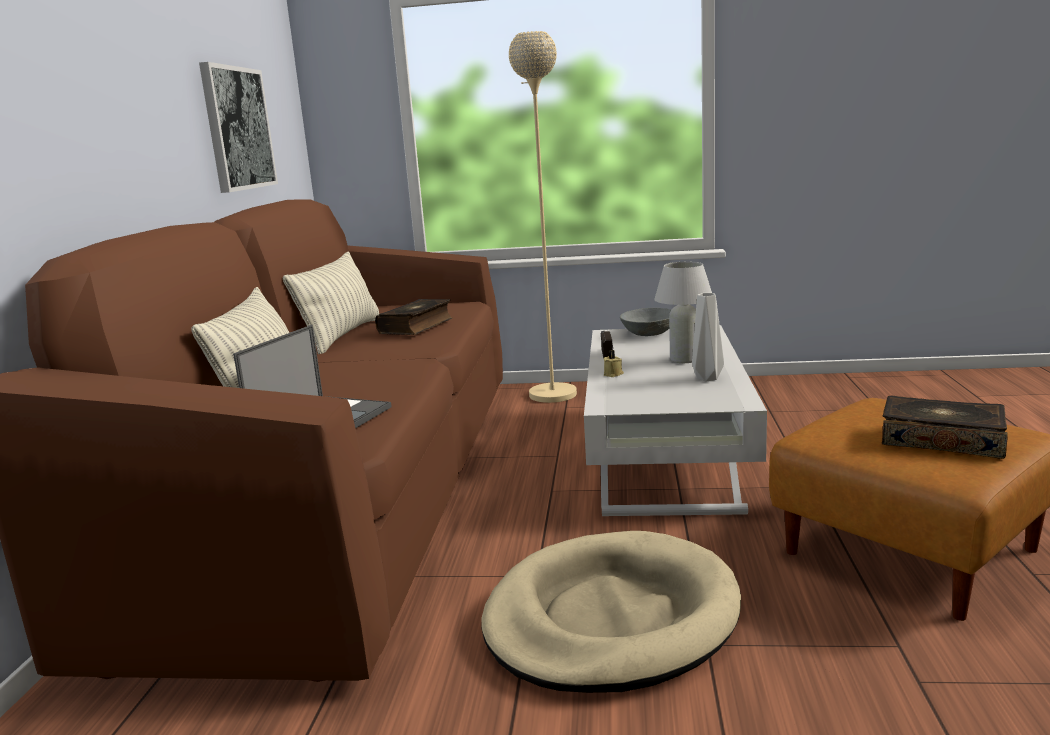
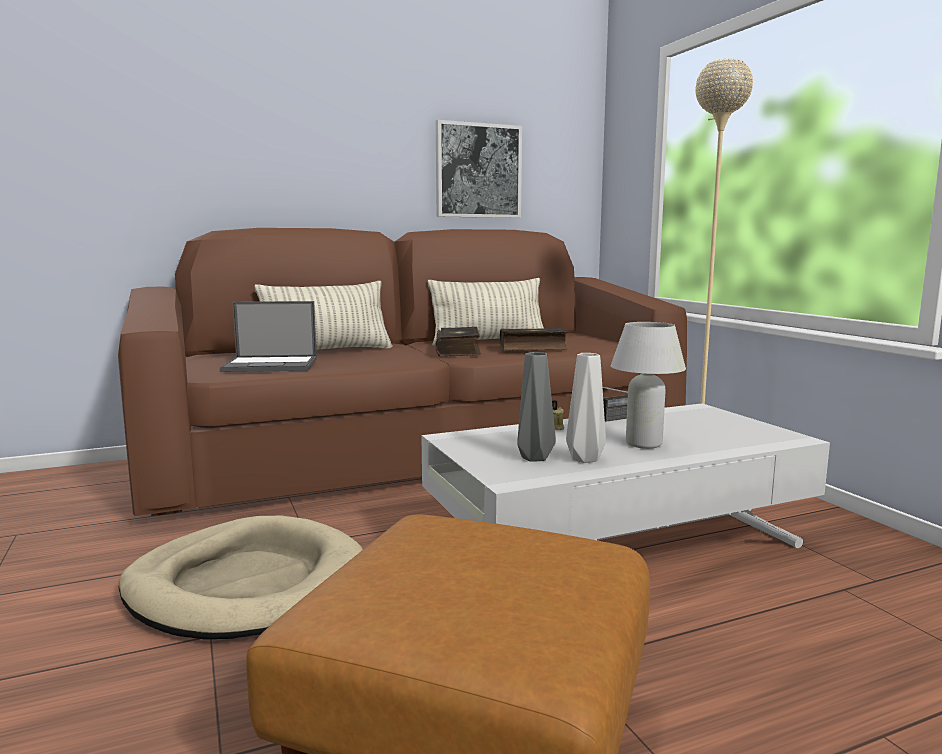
camera: 60 degrees right, 5 degrees down
grey bowl [620,308,671,336] -> none
book [882,396,1008,459] -> book moved to [435,327,481,356]
none -> grey vase [517,352,556,462]

